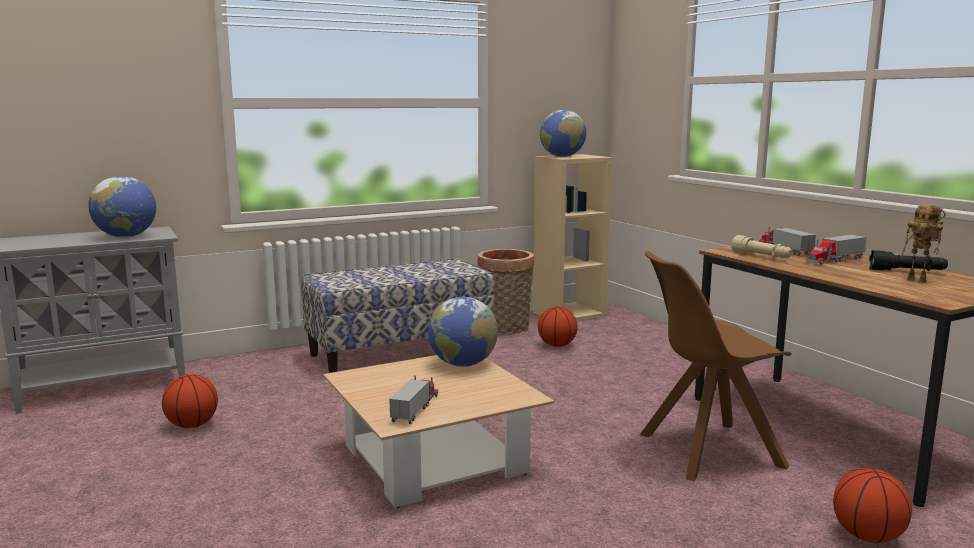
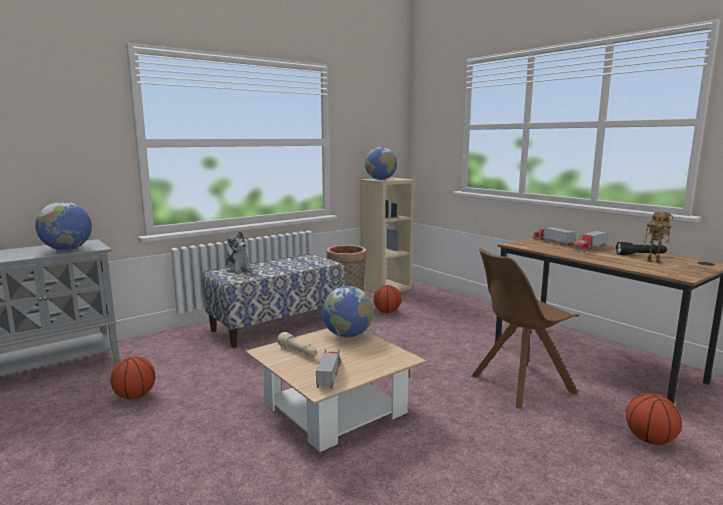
camera: 10 degrees left, 0 degrees up
beige flashlight [732,235,793,258] -> beige flashlight moved to [277,332,317,357]
none -> plush toy [225,232,253,273]

